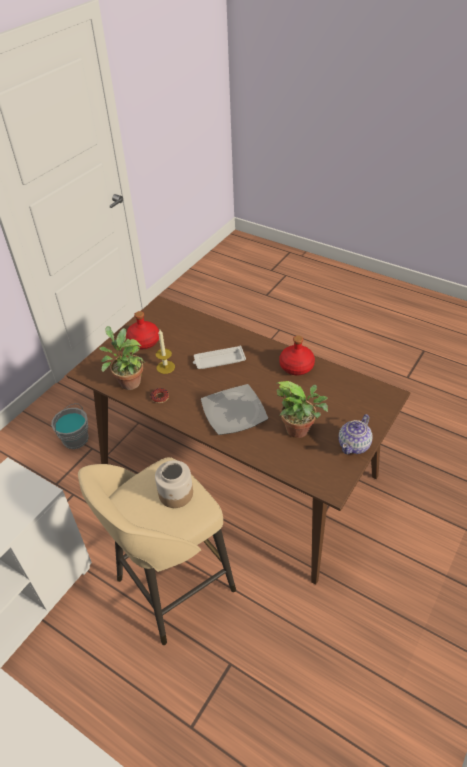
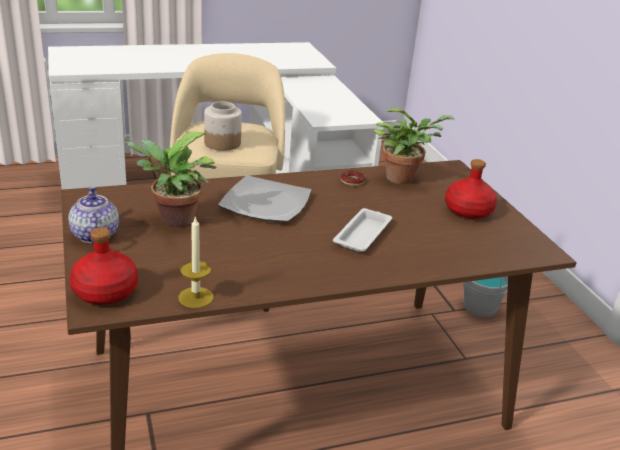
camera: 125 degrees right, 15 degrees down
candle [156,330,175,374] -> candle moved to [178,216,213,308]
red bottle [279,335,315,376] -> red bottle moved to [69,227,138,305]

